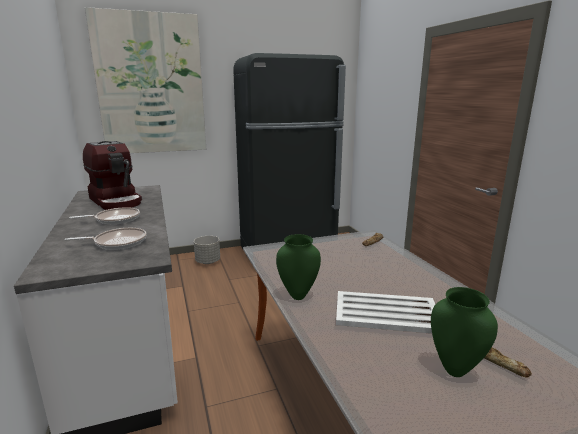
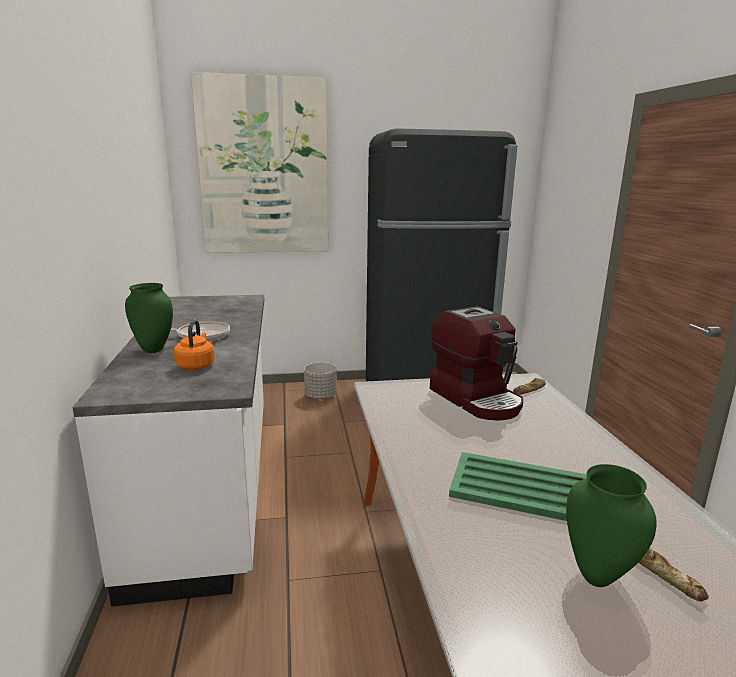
camera: 10 degrees right, 0 degrees up
frying pan [64,228,147,250] -> orange kettle [174,320,215,370]
coffee machine [83,141,142,210] -> coffee machine moved to [430,306,523,421]
green vase [276,234,321,300] -> green vase moved to [125,283,173,353]
white tray [336,291,435,333] -> green tray [449,452,587,521]

